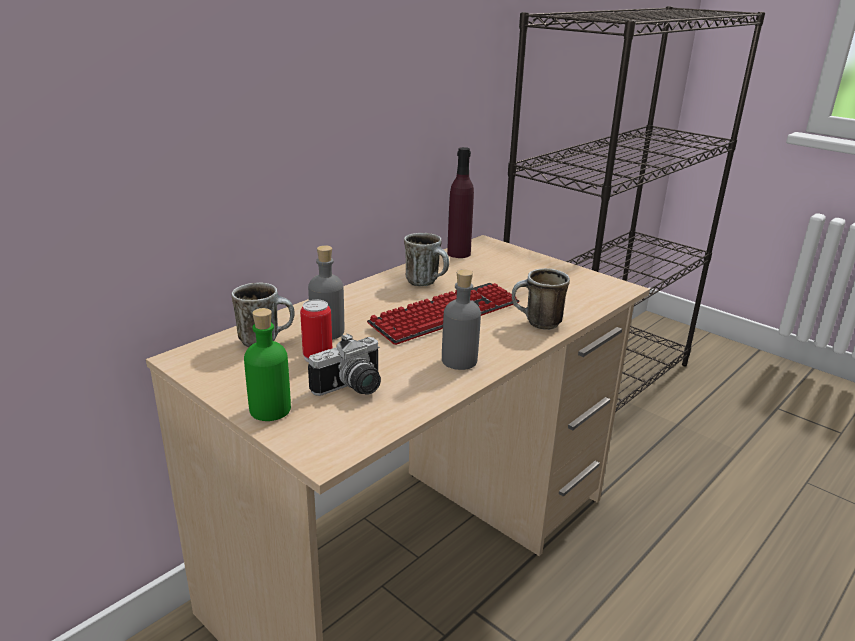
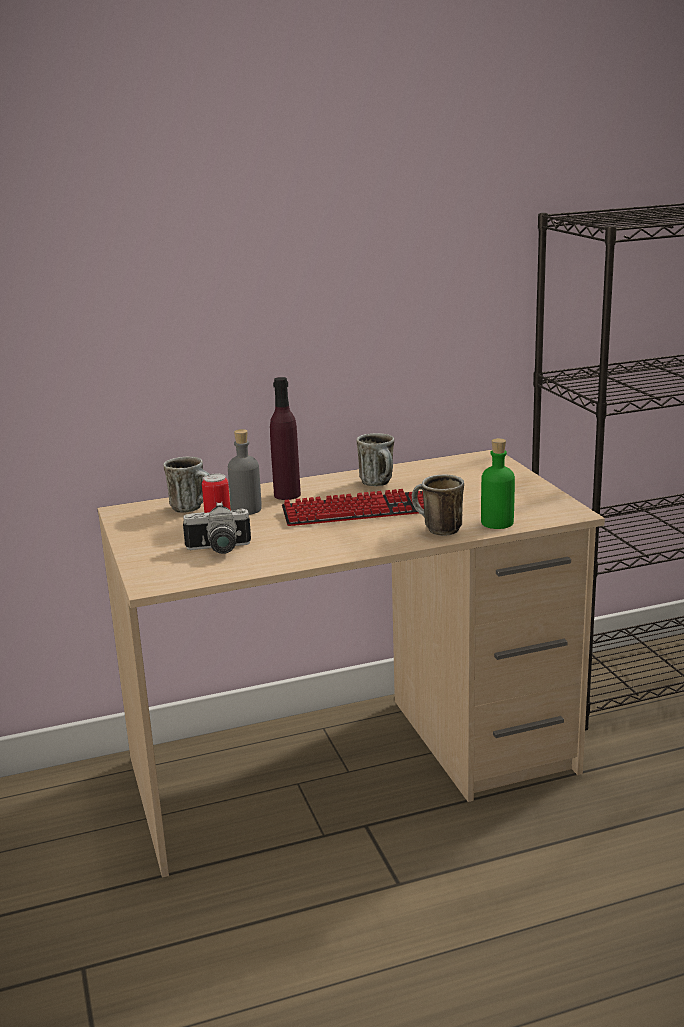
camera: 30 degrees right, 5 degrees down
green bottle [244,308,291,421] -> green bottle moved to [481,438,515,529]
grey bottle [442,269,481,370] -> none
purple bottle [447,147,474,258] -> purple bottle moved to [270,377,301,500]

